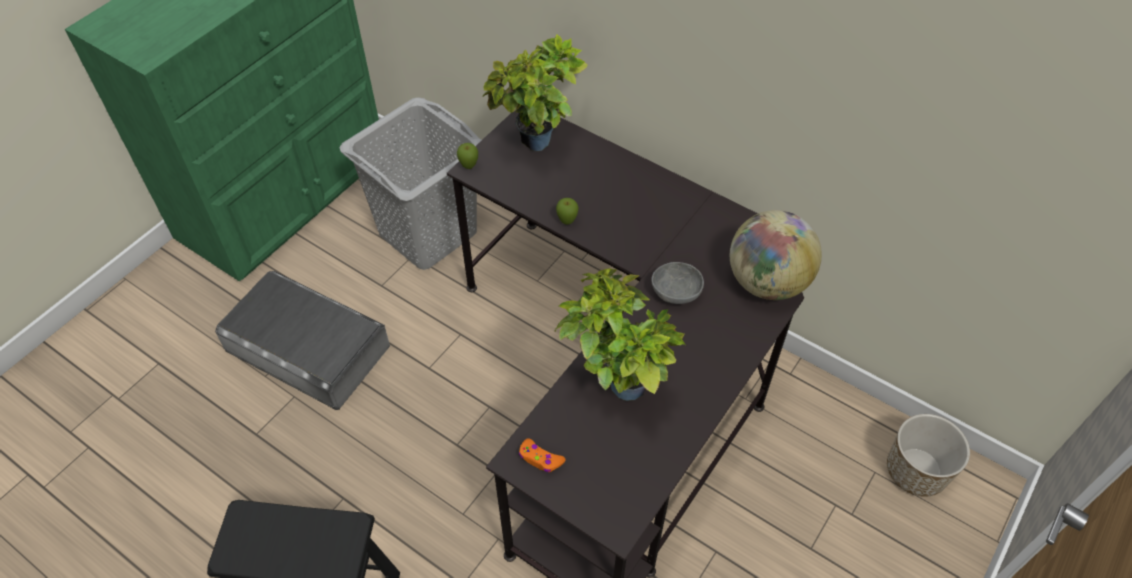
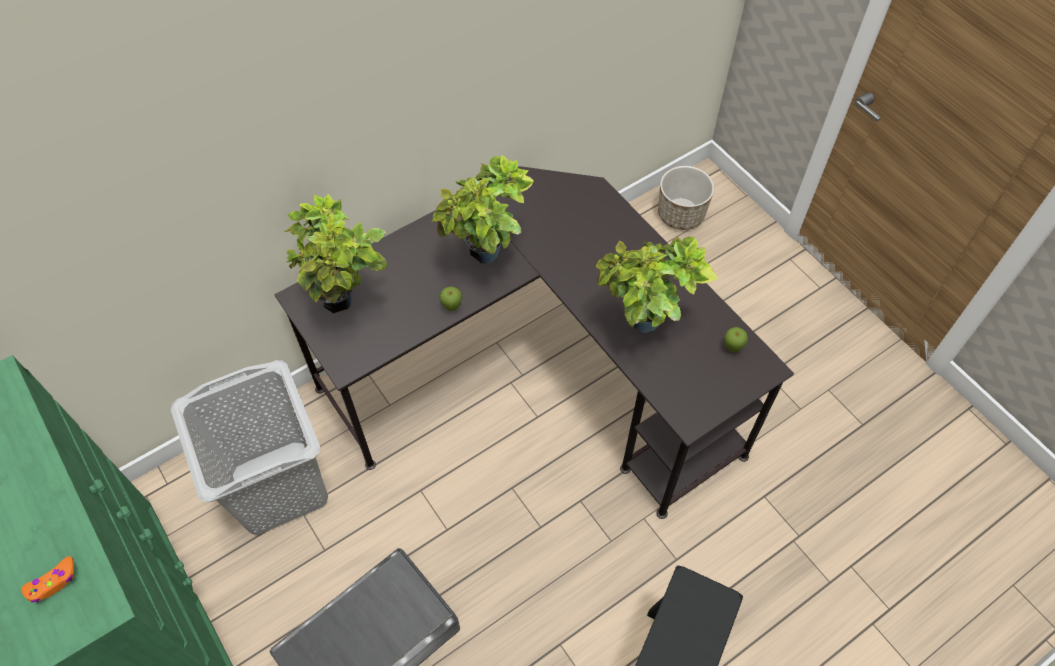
camera: 70 degrees left, 5 degrees up
apple [457,143,478,169] -> apple moved to [724,327,748,352]
orange game controller [519,438,566,472] -> orange game controller moved to [21,556,74,603]
grey bowl [651,262,704,304] -> none
globe [730,210,822,300] -> none
none -> potted plant [431,155,534,264]

